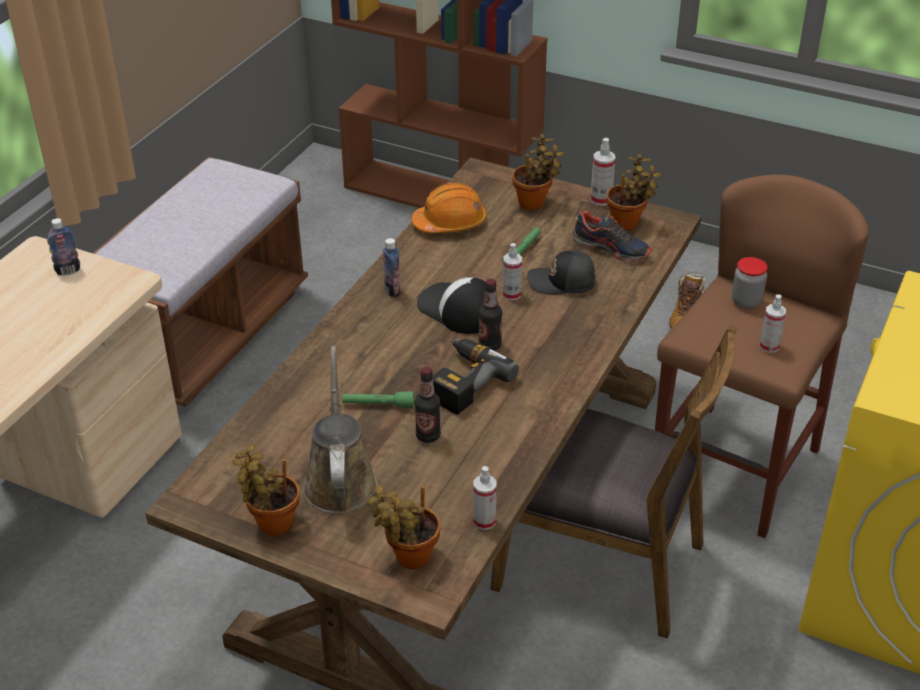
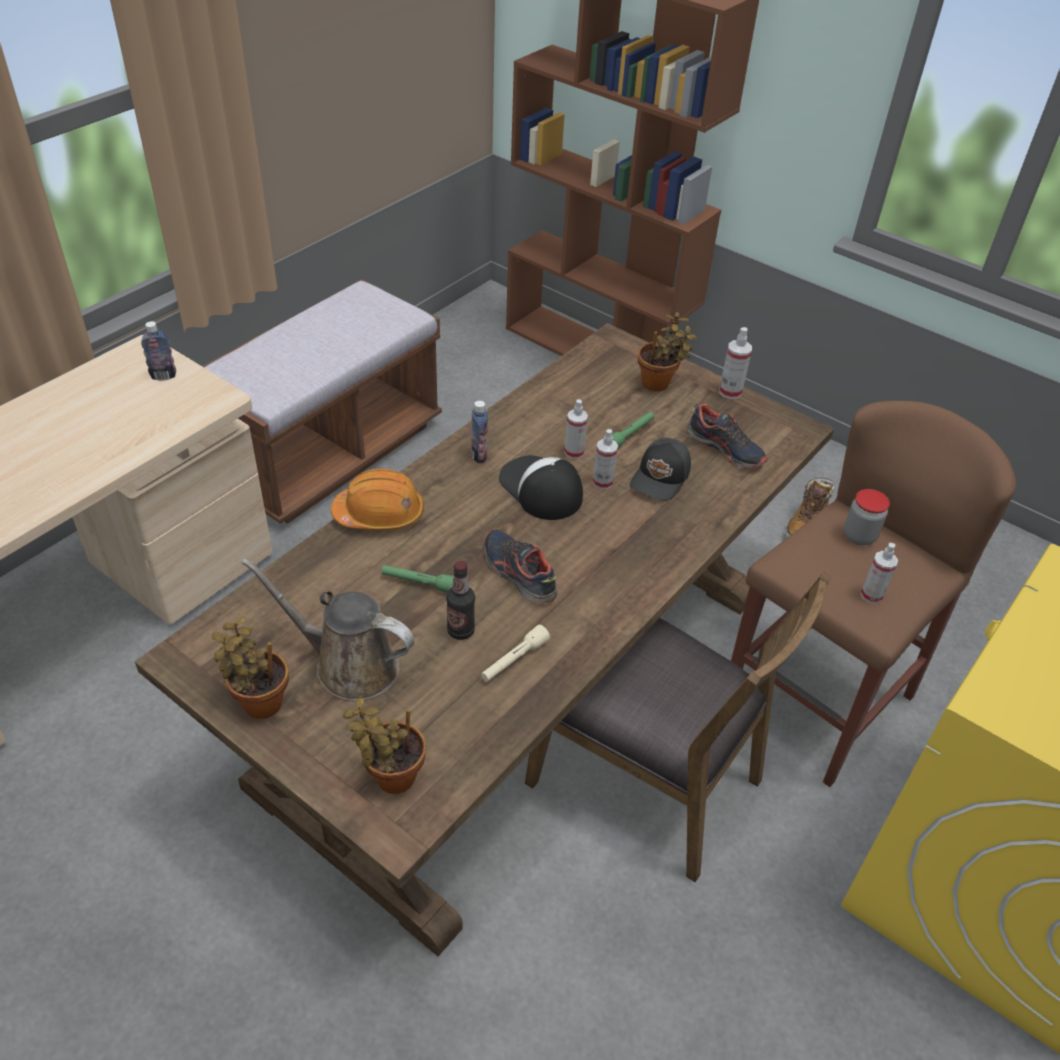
camera: 10 degrees right, 5 degrees up
brown watering can [303,346,378,514] -> brown watering can turned 75 degrees counterclockwise [241,558,414,701]
orange hard hat [411,183,487,233] -> orange hard hat moved to [331,468,424,531]
power drill [432,339,519,415] -> shoe [484,530,558,604]
spray bottle [473,466,496,530] -> spray bottle moved to [564,399,588,459]
bottle [478,279,502,350] -> none
black cap [527,250,596,295] -> black cap turned 75 degrees counterclockwise [630,438,691,501]
potted plant [607,154,662,231] -> none
none -> beige flashlight [481,624,550,682]

